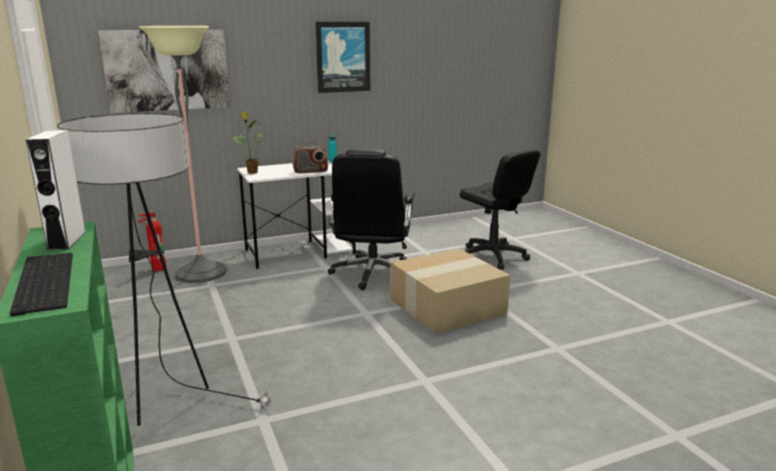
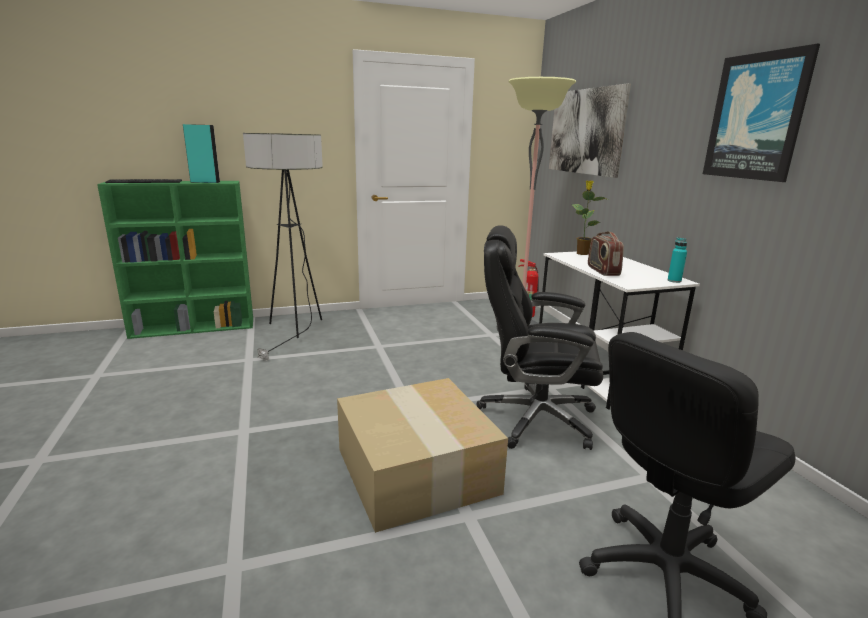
camera: 95 degrees right, 0 degrees up
white speaker [26,130,86,250] -> turquoise speaker [183,124,220,183]

